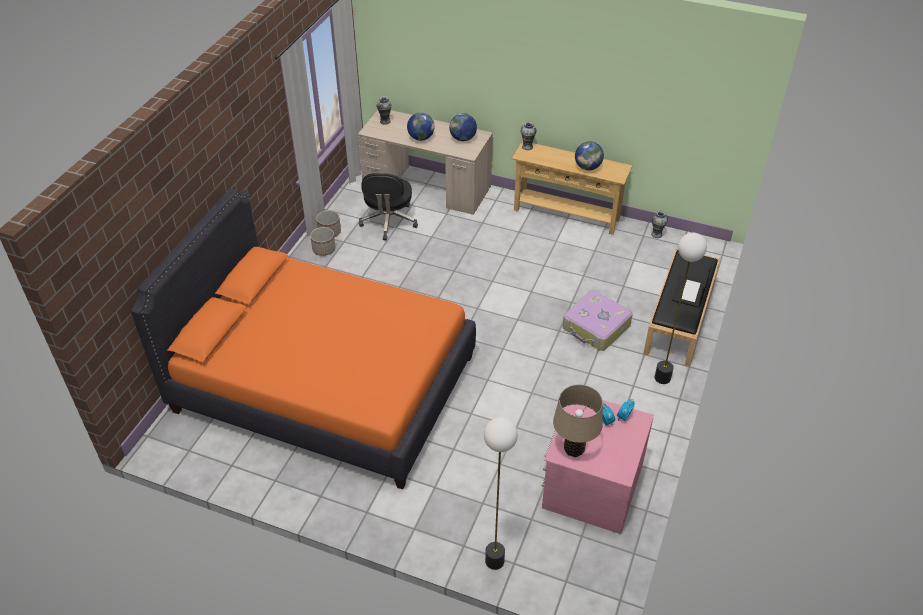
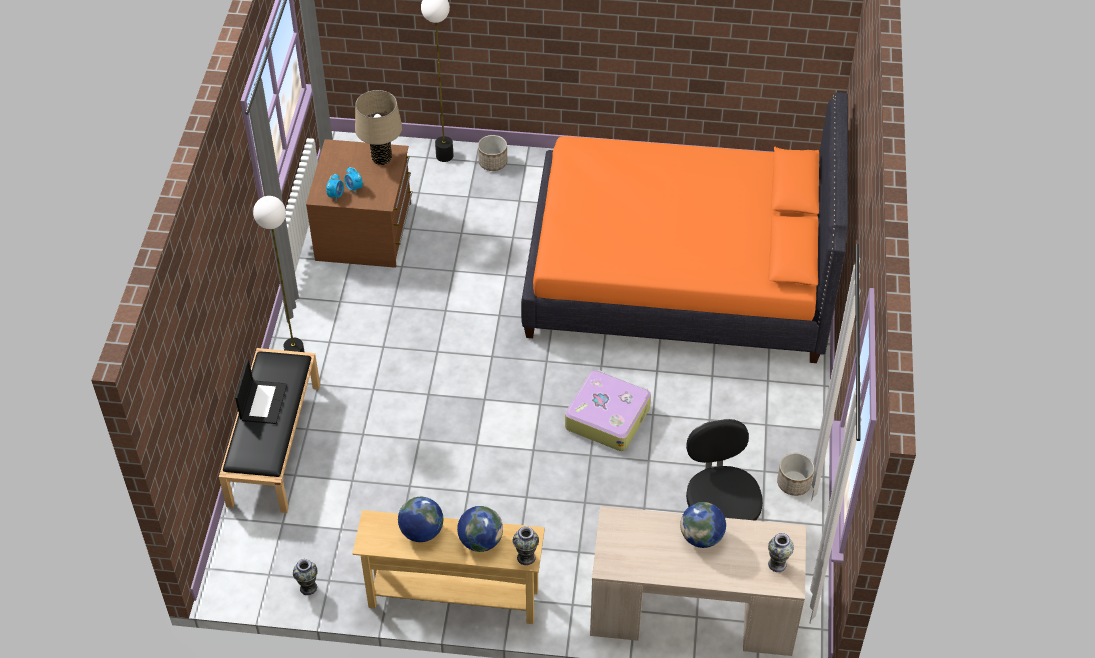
camera: 165 degrees right, 5 degrees up
planter [310,227,335,256] -> planter moved to [478,135,507,171]
globe [449,113,477,141] -> globe moved to [457,506,503,552]
pink dresser [542,400,654,534] -> brown dresser [306,139,413,268]
suitcase [562,291,633,351] -> suitcase moved to [565,370,651,451]

